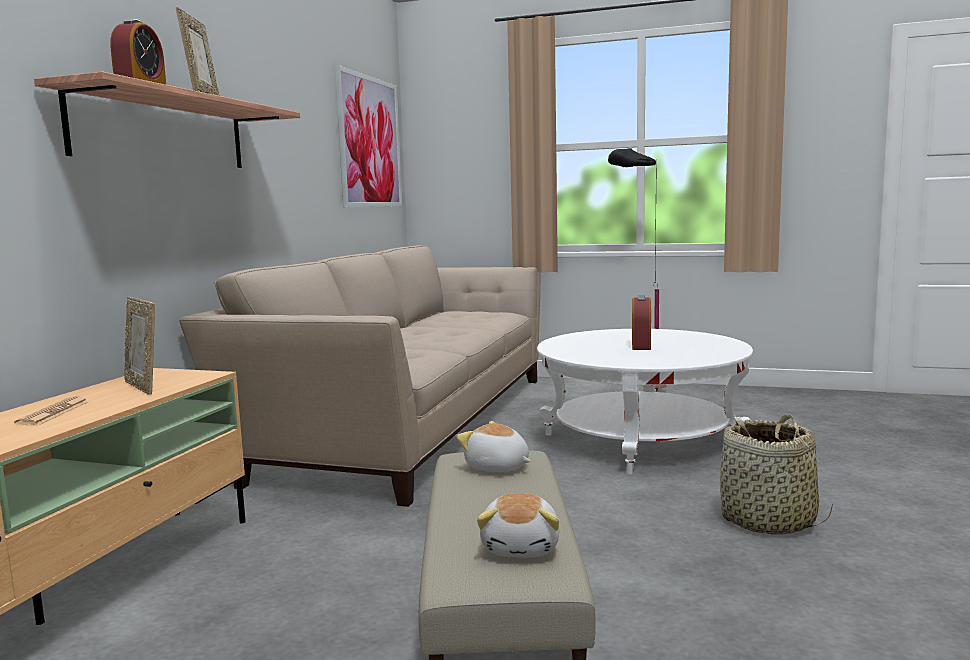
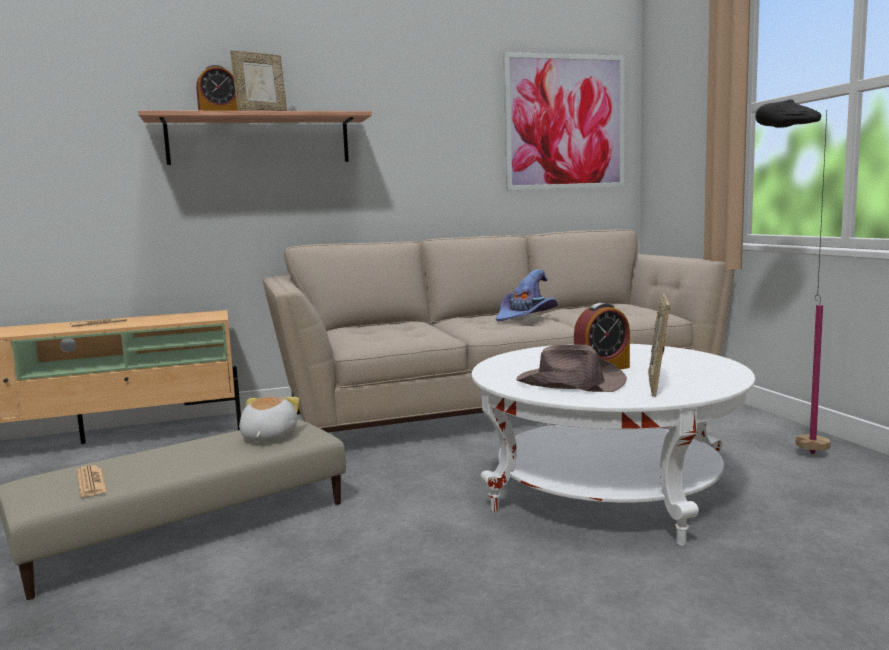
camera: 55 degrees right, 0 degrees up
picture frame [124,297,155,395] -> picture frame moved to [648,293,670,397]
plush toy [477,493,559,557] -> newspaper [77,465,107,497]
basket [719,414,833,534] -> none
none -> purple hat [496,269,558,322]
none -> brown hat [516,344,627,392]

